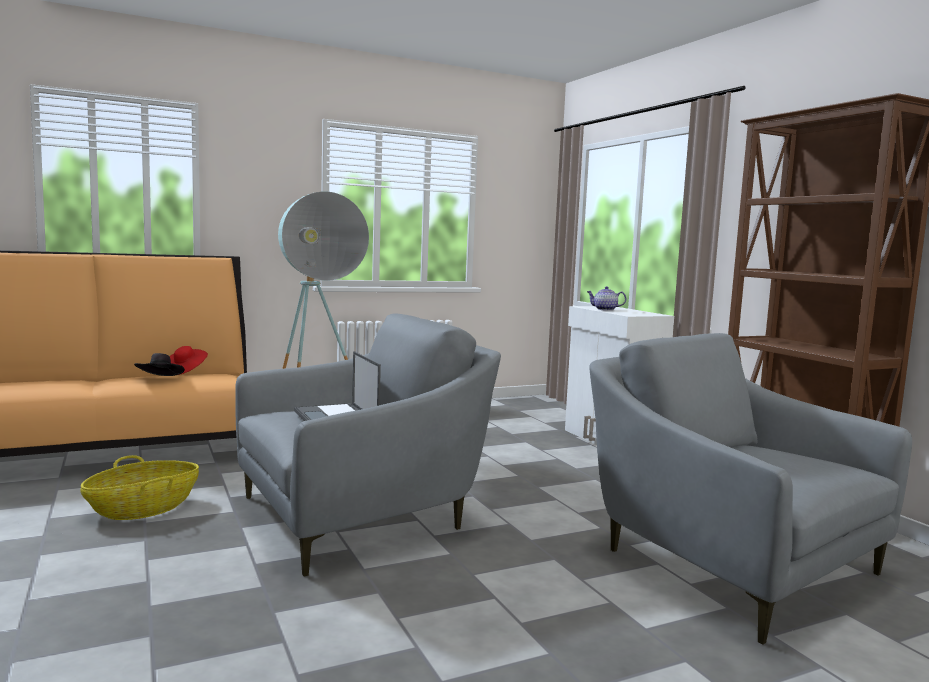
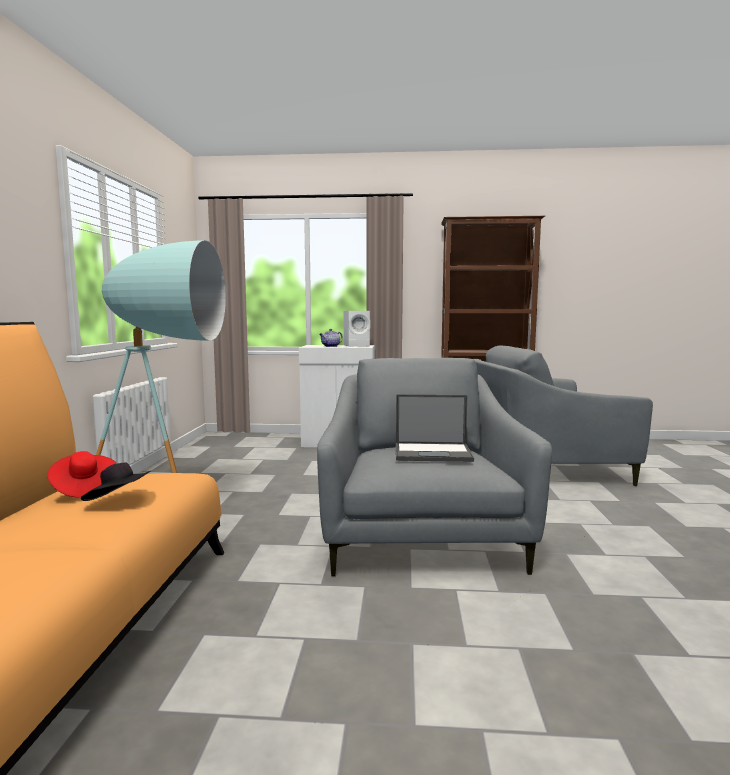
camera: 60 degrees left, 0 degrees up
basket [80,455,199,520] -> none
none -> white speaker [344,311,370,347]

